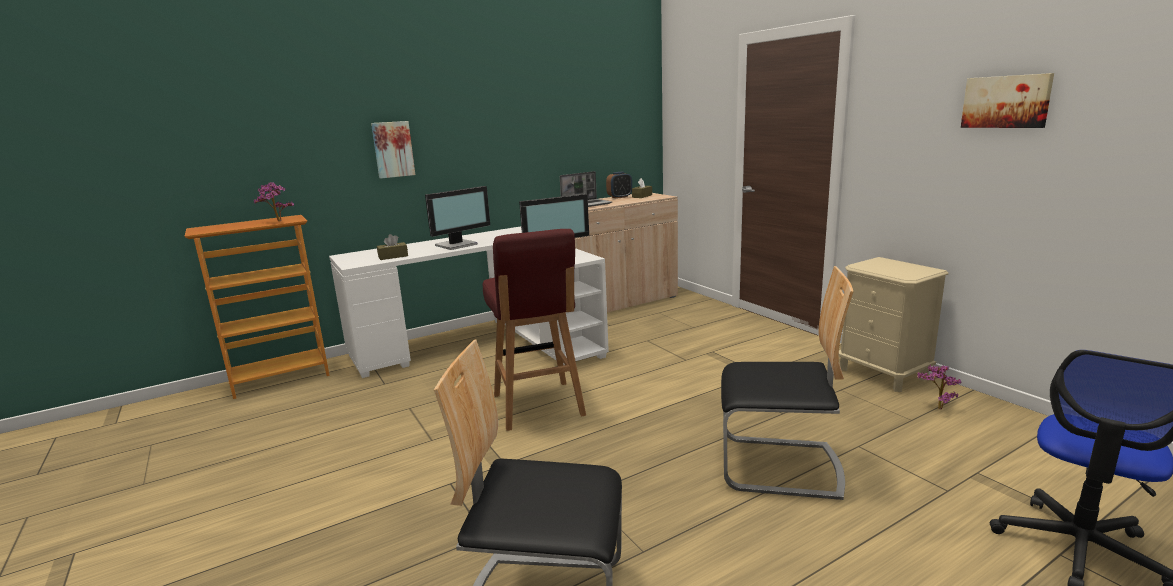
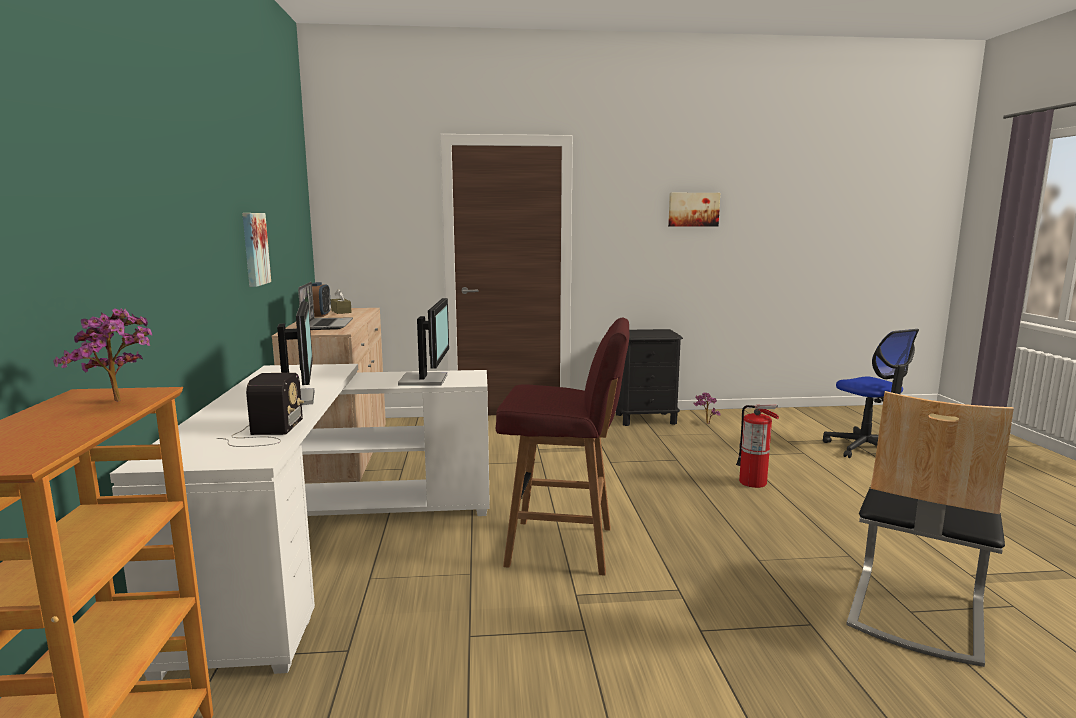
camera: 65 degrees left, 5 degrees down
picture [371,121,415,179] -> picture moved to [242,213,271,287]
brown tissue box [377,234,408,260] -> radio [217,373,304,447]
chair [721,266,853,500] -> fire extinguisher [736,404,779,488]
beige nightstand [839,257,949,392] -> black nightstand [616,329,683,426]

